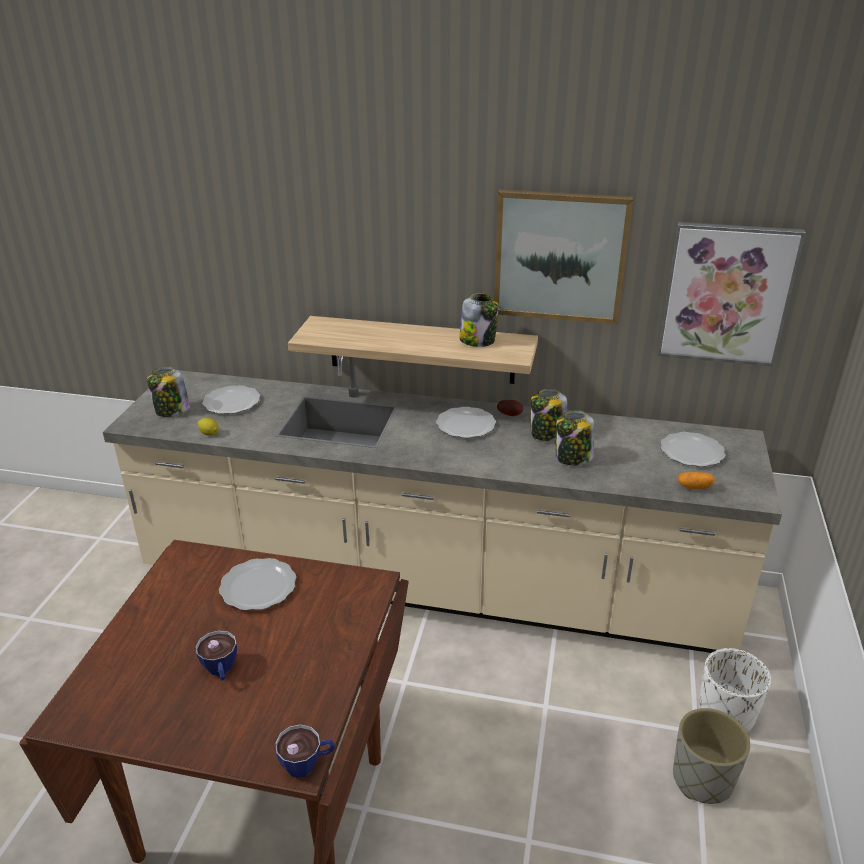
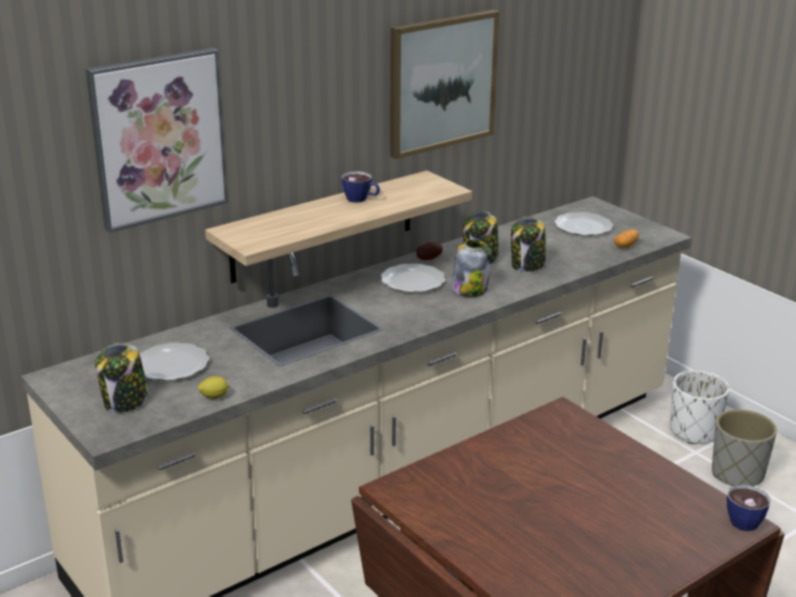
camera: 50 degrees left, 5 degrees down
cup [195,630,237,681] -> cup moved to [341,171,380,203]
plate [219,558,296,611] -> none
jar [459,293,499,347] -> jar moved to [452,239,492,297]
picture [658,222,806,366] -> picture moved to [86,48,228,233]

